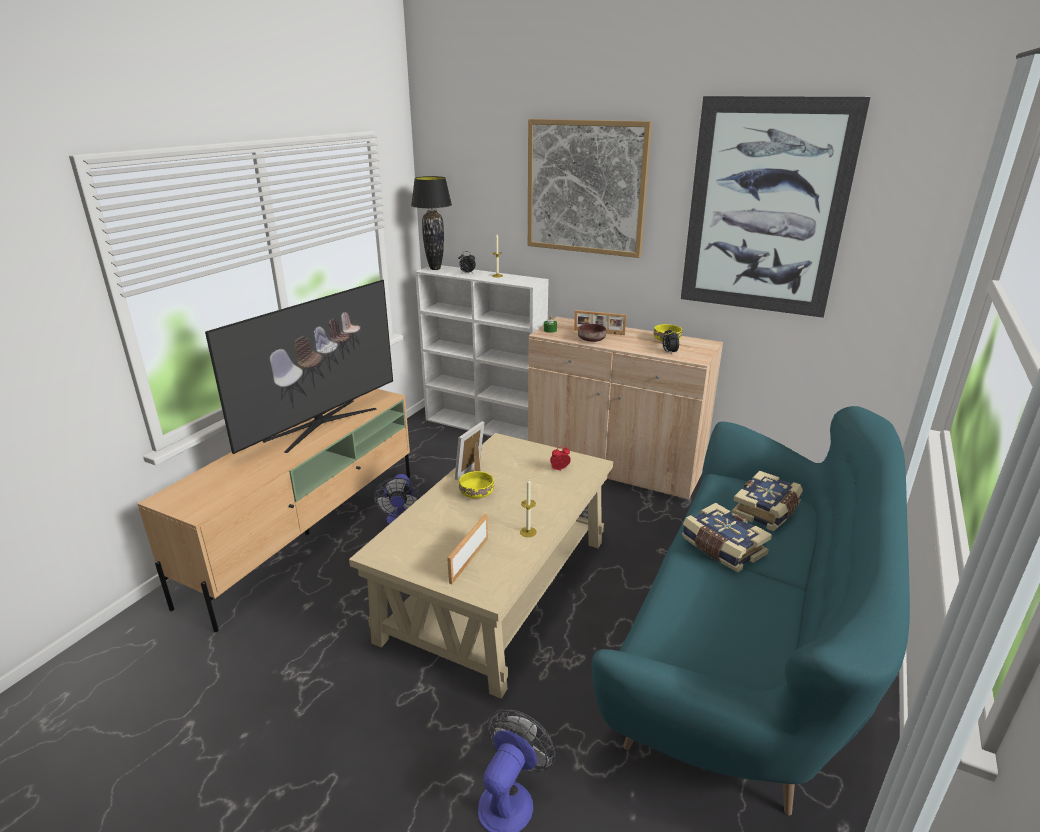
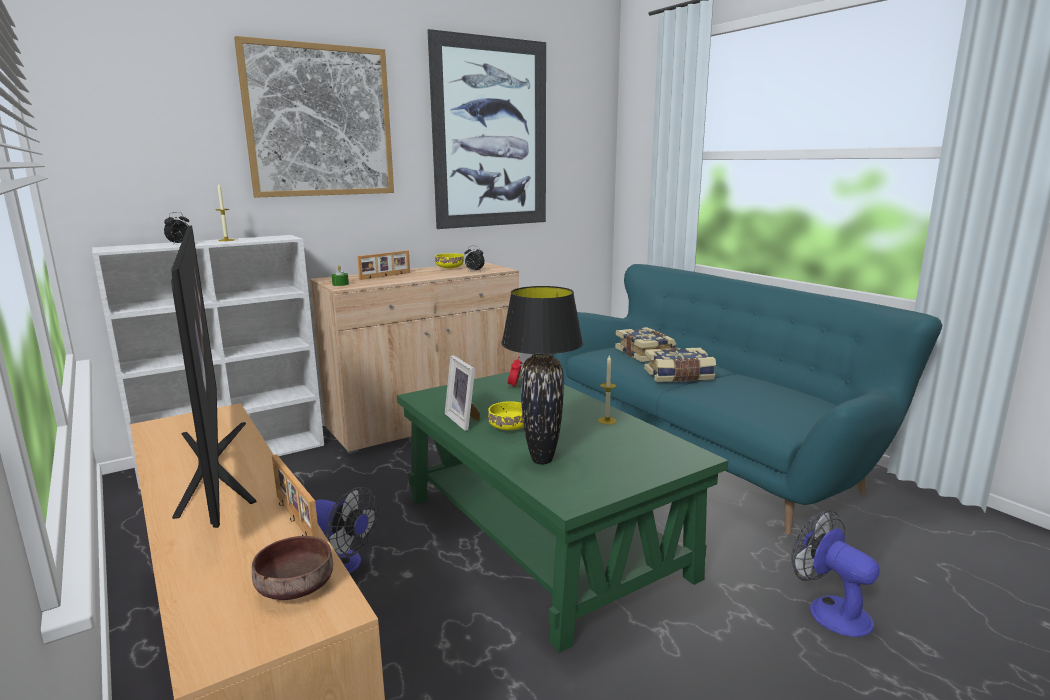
camera: 60 degrees left, 10 degrees down
beige coffee table [349,433,613,699] -> green coffee table [397,369,728,653]
black table lamp [411,176,452,270] -> black table lamp moved to [501,286,583,464]
picture frame [447,514,488,584] -> picture frame moved to [272,454,319,538]
brown bowl [578,324,606,342] -> brown bowl moved to [252,536,333,600]

